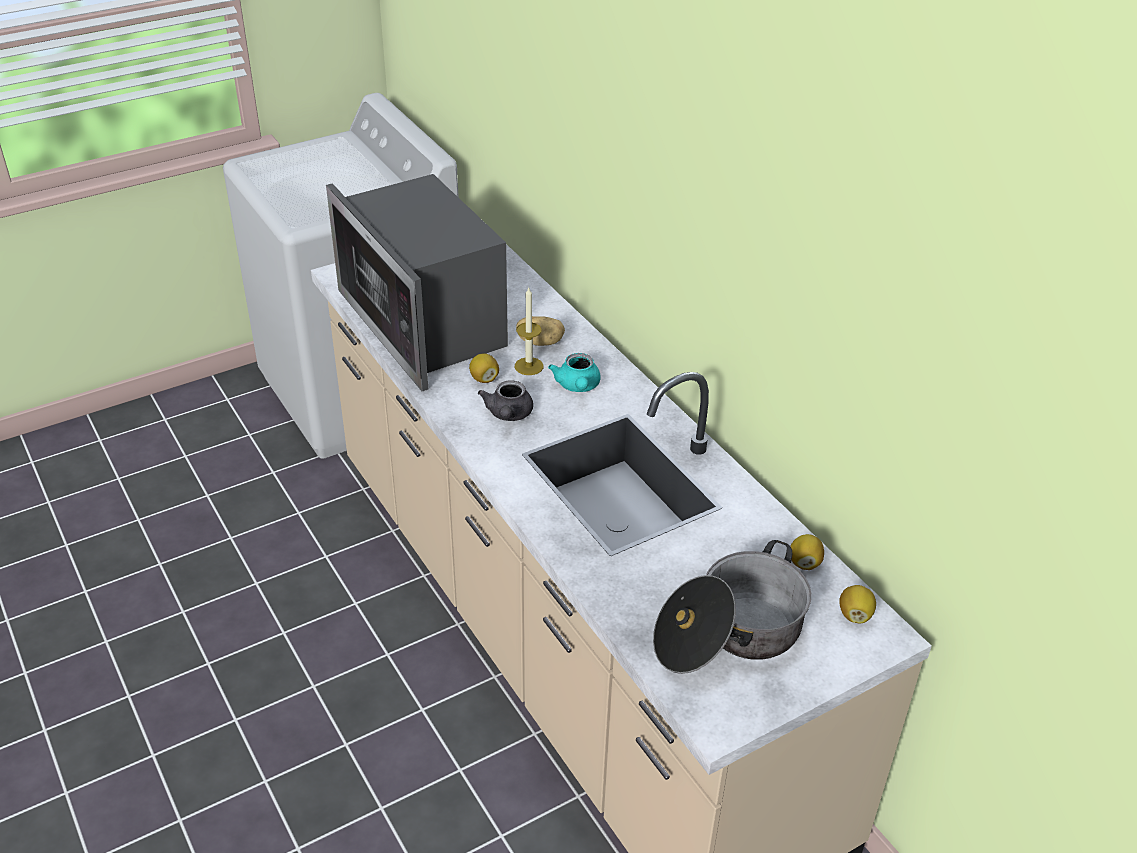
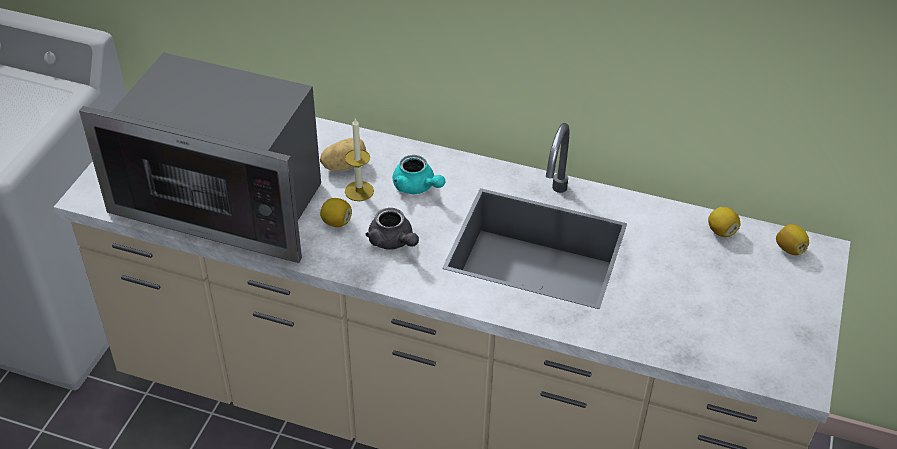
camera: 40 degrees left, 5 degrees up
cooking pot [653,540,811,674] -> none

